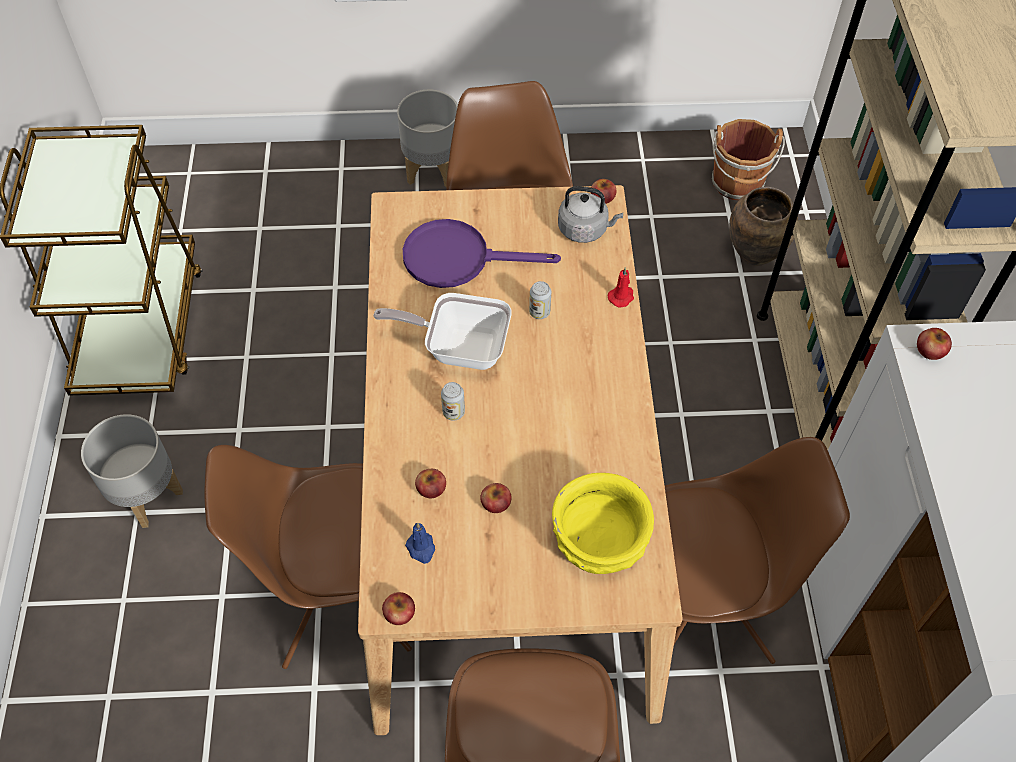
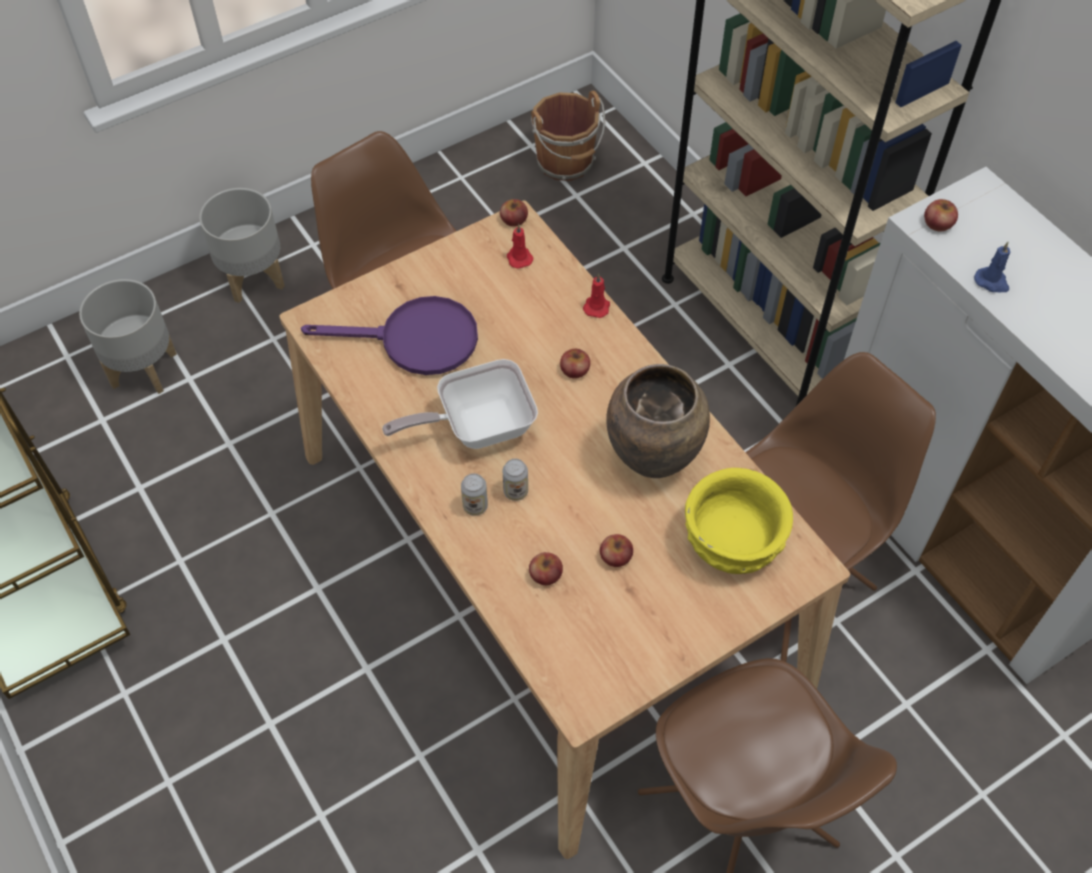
camera: 30 degrees left, 0 degrees up
grey planter [81,414,183,528] -> grey planter moved to [79,279,177,394]
brown chair [204,445,412,669] -> none
apple [382,592,415,625] -> apple moved to [560,349,590,379]
purple frying pan [403,219,561,288] -> purple frying pan turned 150 degrees counterclockwise [301,296,478,375]
blue candle [405,522,435,564] -> blue candle moved to [974,242,1011,292]
can [529,281,551,319] -> can moved to [461,473,488,516]
grey kettle [558,186,623,243] -> red candle [507,224,534,269]
brown vase [729,187,798,266] -> brown vase moved to [606,364,710,478]

